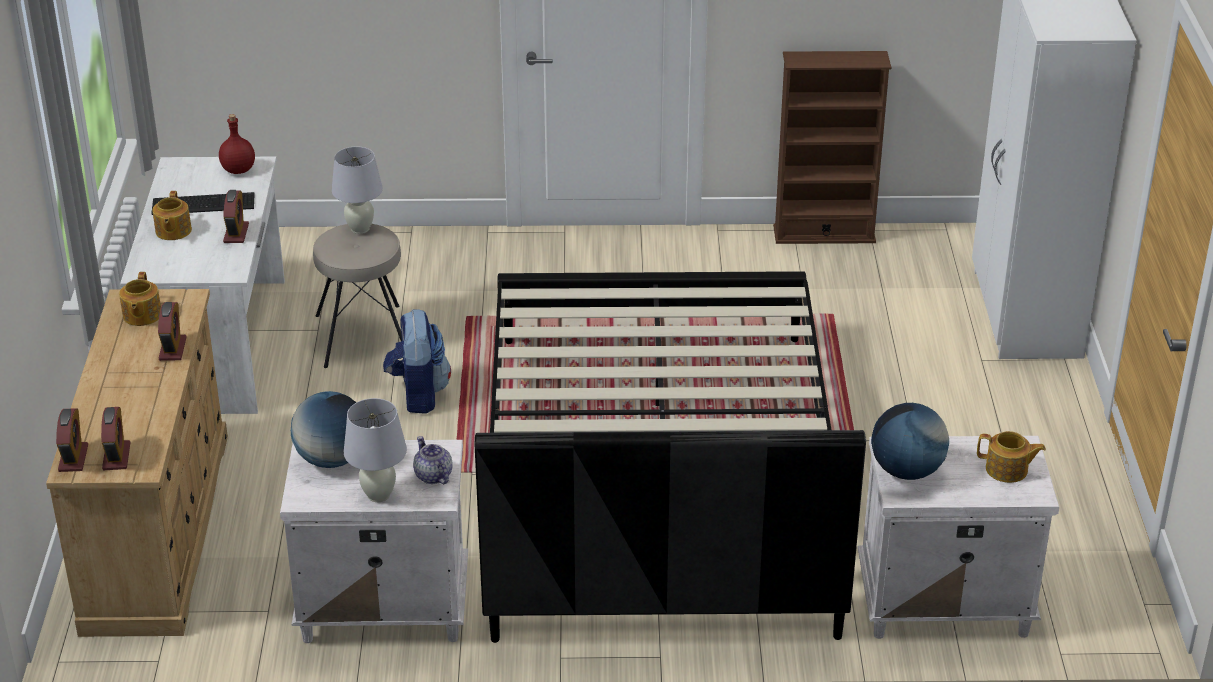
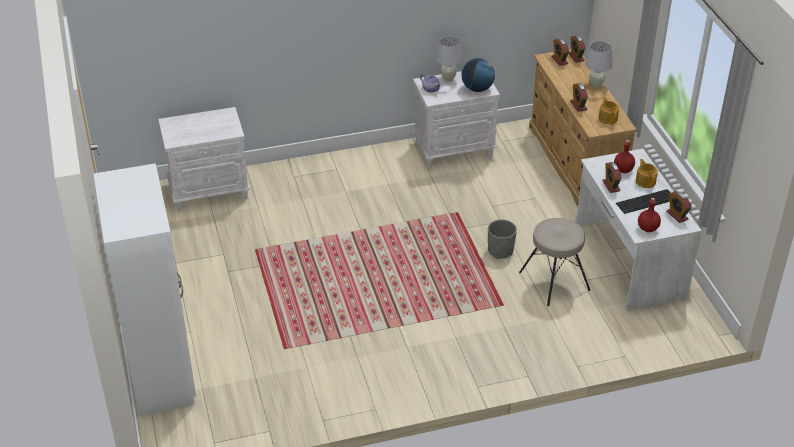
camera: 165 degrees right, 5 degrees up
white table lamp [332,147,383,234] -> white table lamp moved to [585,41,613,88]
backpack [383,309,451,414] -> grey planter [488,219,517,259]
black bed [475,271,866,643] -> none
brown bookcase [773,51,891,244] -> none
globe [871,403,949,480] -> none
teapot [977,431,1046,483] -> none
none -> red bottle [614,140,635,173]
none -> alarm clock [666,191,692,223]

